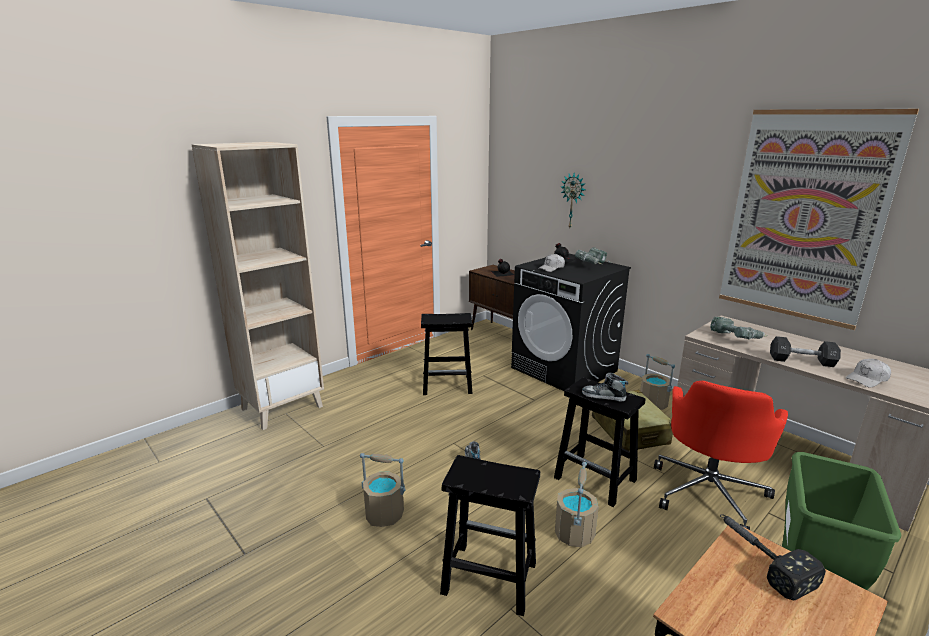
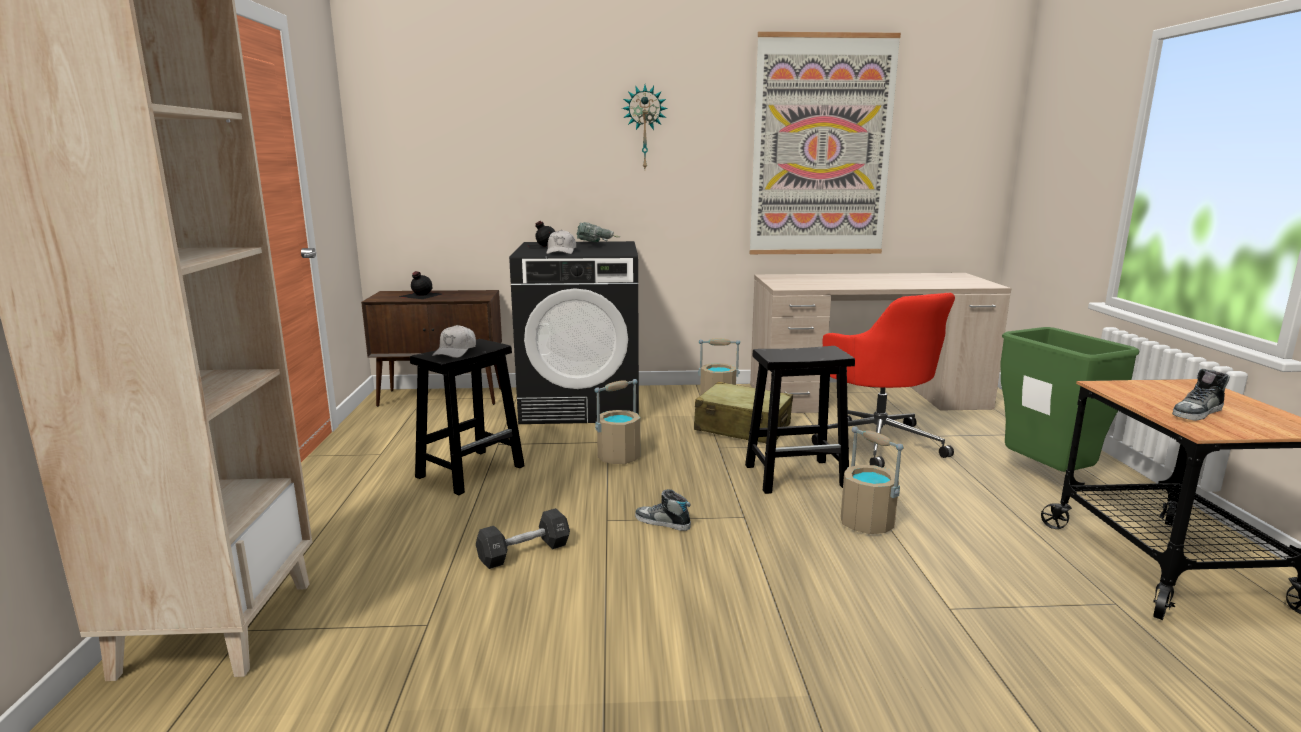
camera: 50 degrees left, 5 degrees down
beige bucket [360,453,405,527] -> beige bucket moved to [595,379,640,464]
black stool [440,455,540,616] -> none
wall clock [561,173,586,227] -> wall clock moved to [622,85,668,169]
shoe [582,373,628,402] -> shoe moved to [1172,369,1230,421]
power drill [710,317,768,339] -> none
hammer [720,514,826,600] -> none
black dumbbell [770,336,841,367] -> black dumbbell moved to [476,508,570,569]
white cap [846,359,891,387] -> white cap moved to [432,325,476,358]

